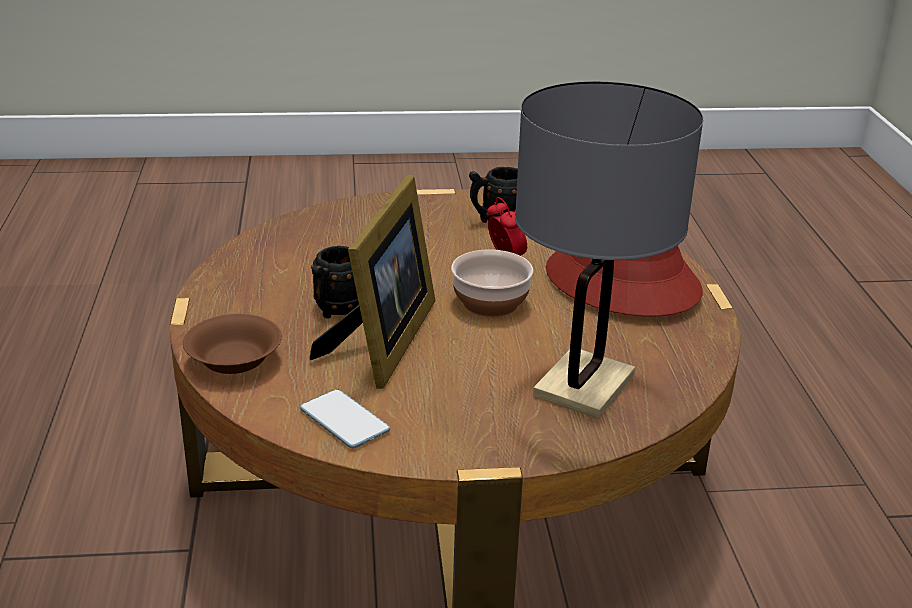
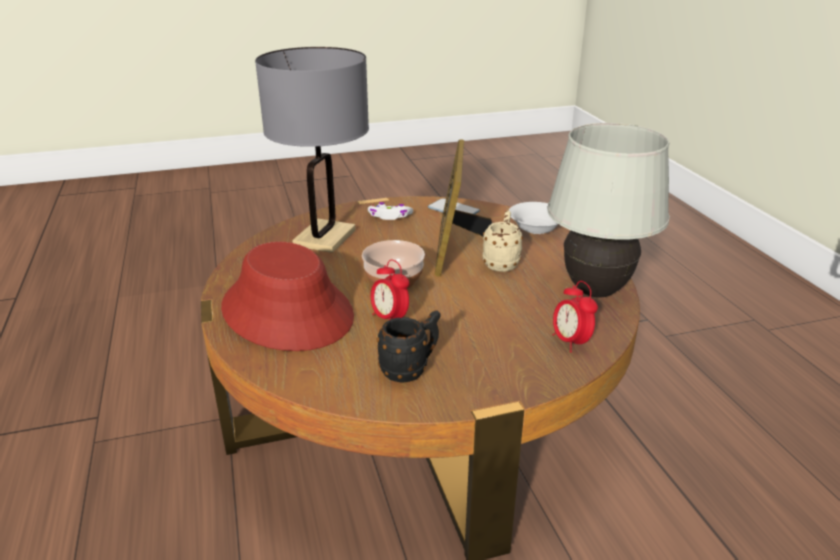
camera: 170 degrees right, 0 degrees up
brown bowl [183,314,282,374] -> white bowl [509,202,558,234]
black mug [311,246,359,319] -> beige mug [482,211,523,272]
none -> white game controller [368,202,413,220]
none -> white table lamp [547,123,670,297]
none -> alarm clock [553,281,598,353]

